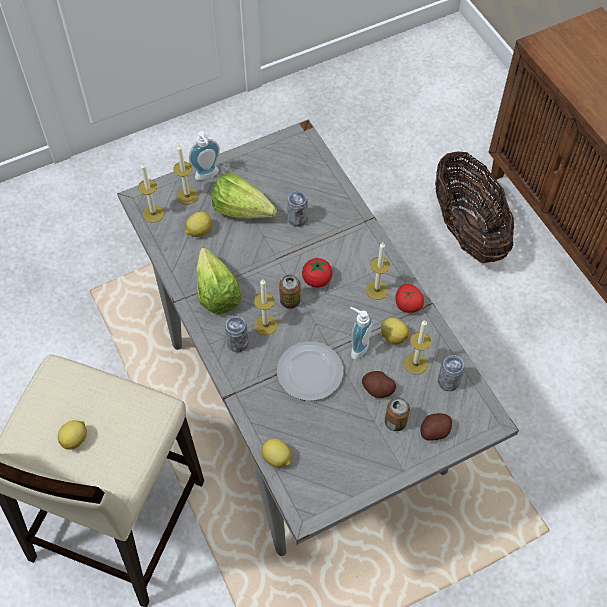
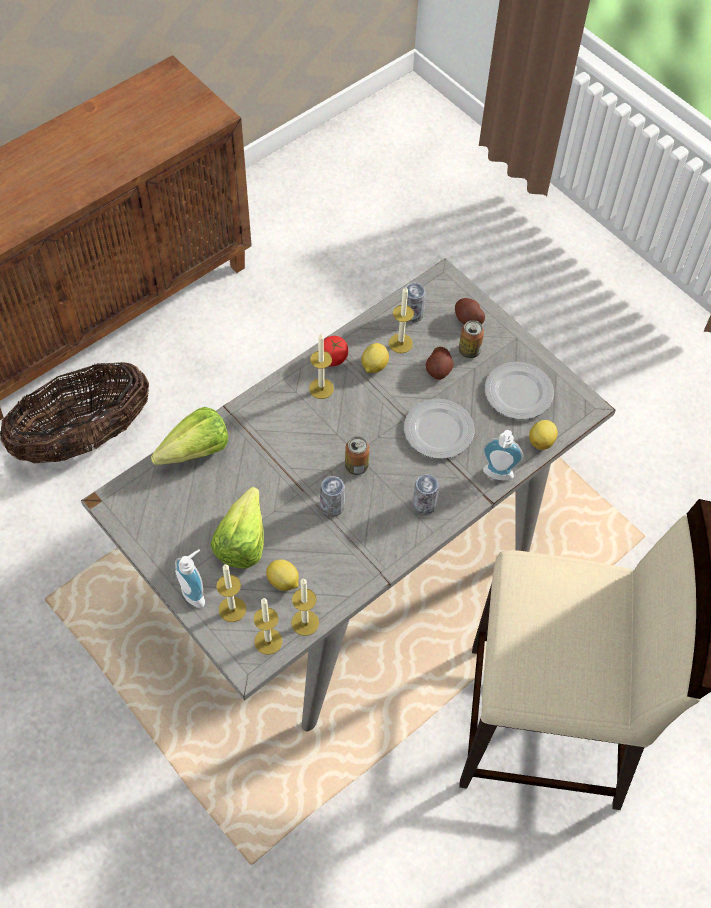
camera: 105 degrees left, 0 degrees up
lemon [58,420,87,450] -> none
lettuce [196,248,242,314] -> lettuce moved to [151,407,228,465]
candle [254,279,277,335] -> candle moved to [291,578,319,636]
can [287,191,308,227] -> can moved to [320,476,345,517]
tomato [302,258,332,288] -> none
soap dispenser [350,307,373,360] -> soap dispenser moved to [483,430,523,480]
none -> plate [485,362,554,419]

